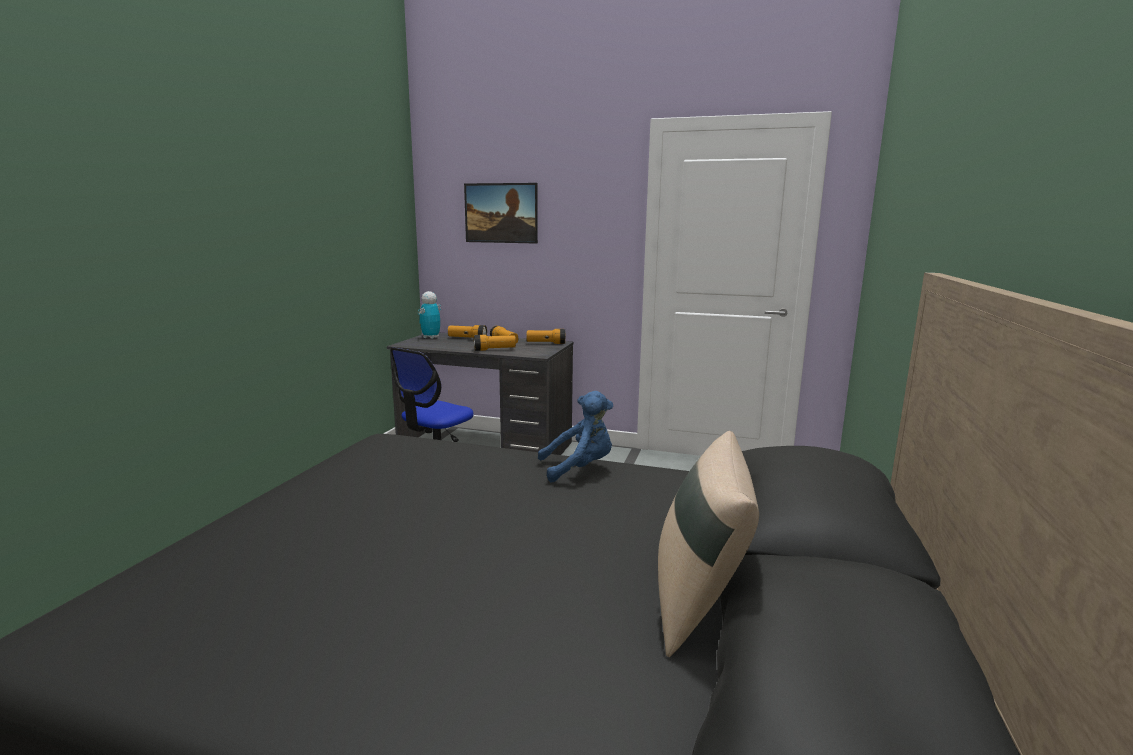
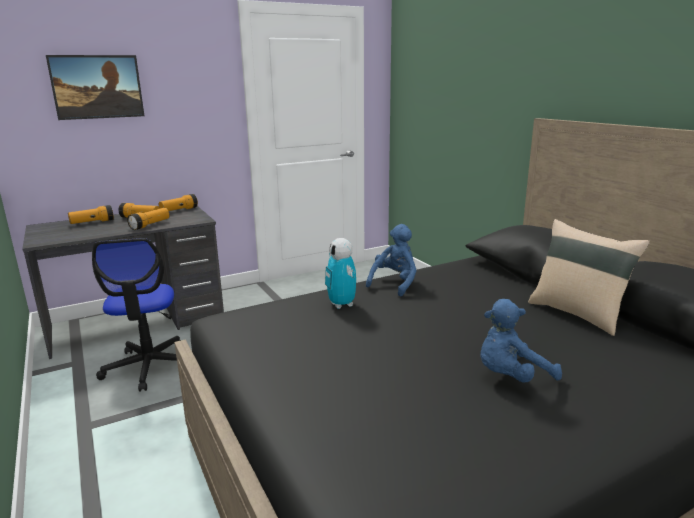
camera: 45 degrees left, 5 degrees up
toy robot [418,291,441,339] -> toy robot moved to [325,238,356,309]
none -> blue plush toy [480,299,562,382]

